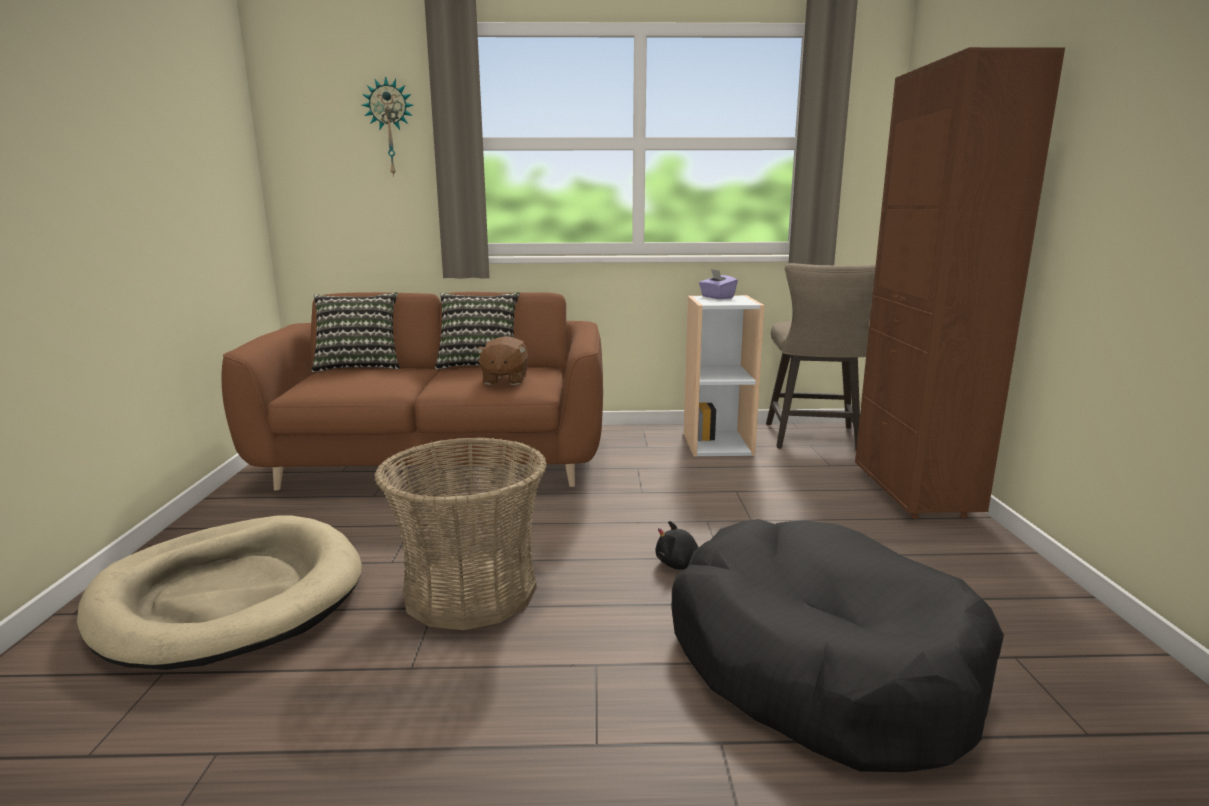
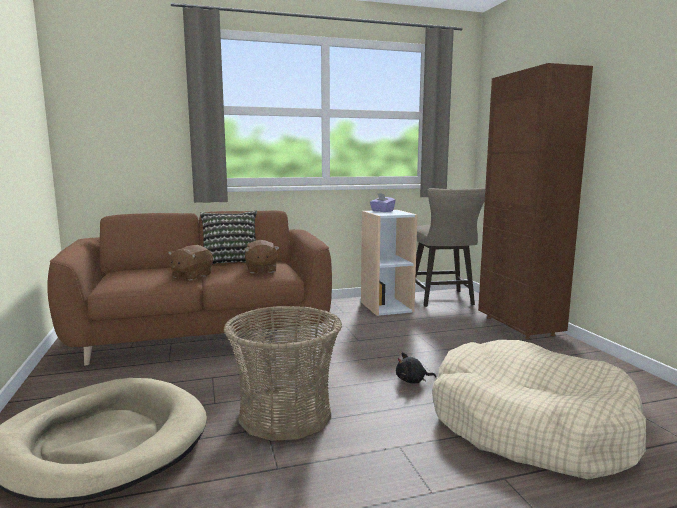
camera: 15 degrees left, 5 degrees down
pillow [312,292,400,372] -> none
wall clock [362,76,413,177] -> none
black dog bed [672,519,1004,772] -> beige dog bed [432,340,646,479]
none -> brown plush toy [168,245,213,280]

